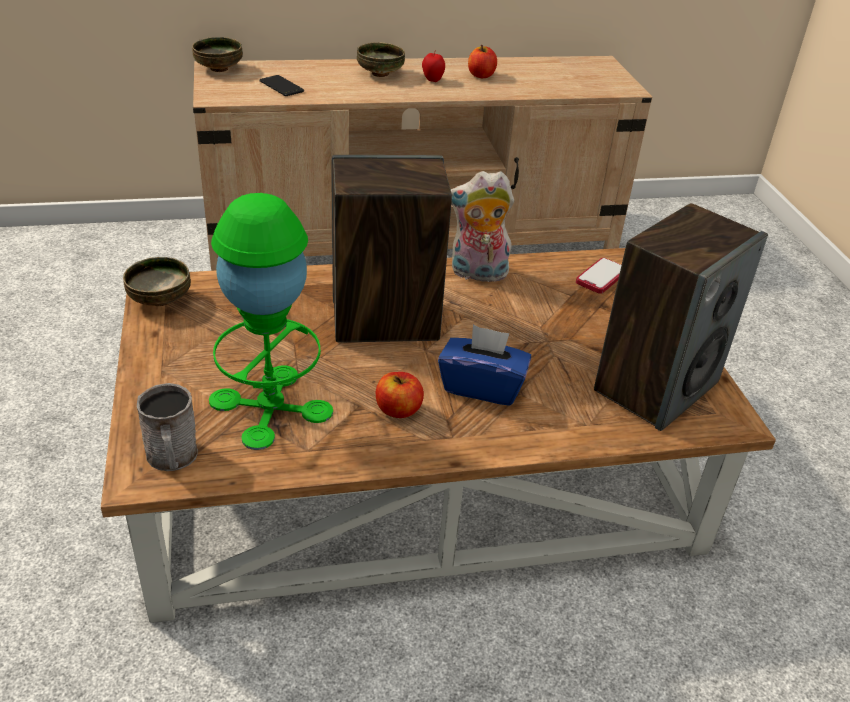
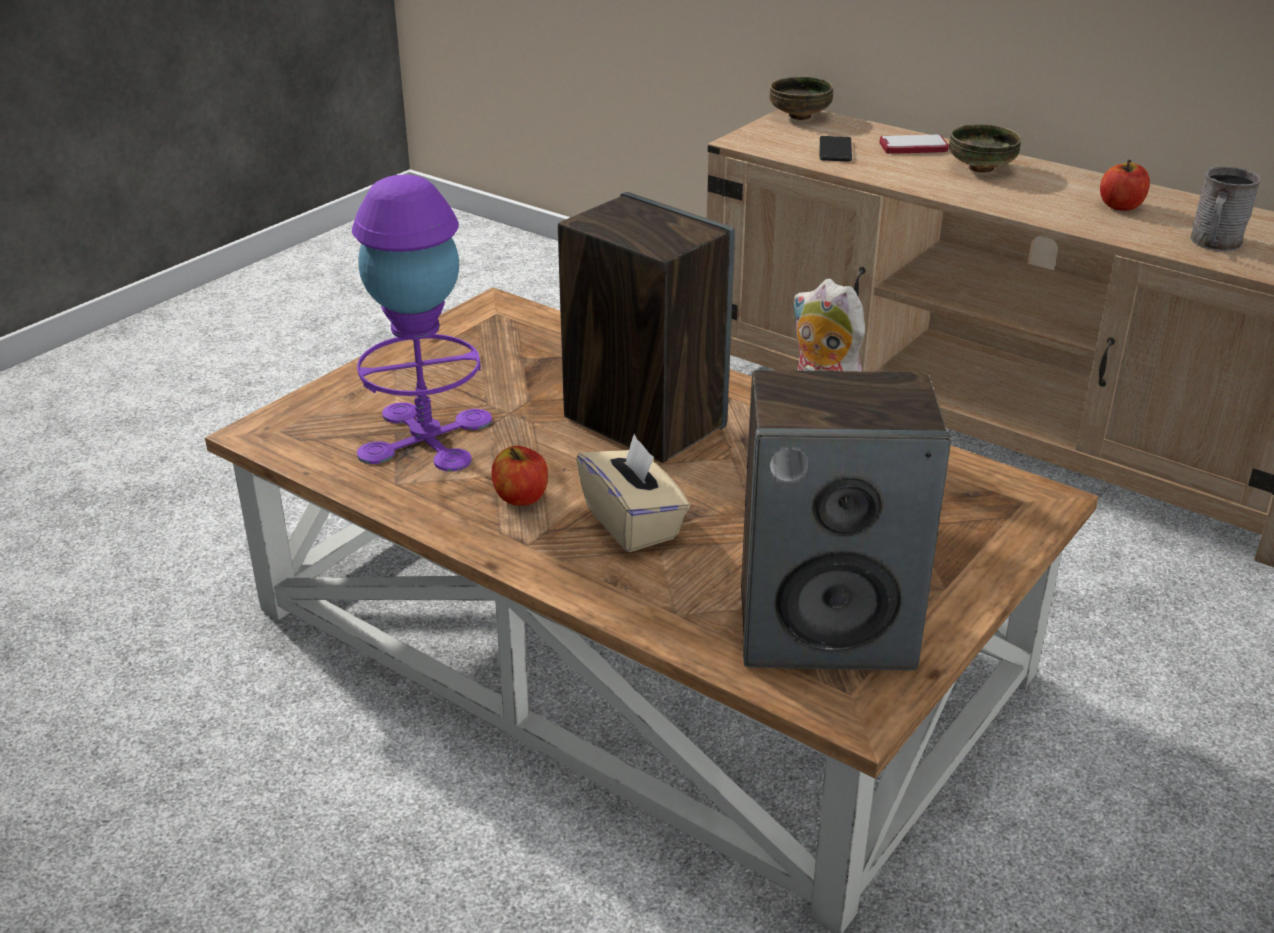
camera: 50 degrees right, 5 degrees down
bowl [123,257,191,306] -> none
grey mug [137,383,198,471] -> grey mug moved to [1190,166,1261,251]
green table lamp [209,193,333,450] -> purple table lamp [352,174,492,471]
apple [422,50,445,82] -> none
blue tissue box [438,325,531,406] -> beige tissue box [576,434,690,552]
phone [576,258,621,294] -> phone moved to [879,135,949,154]

